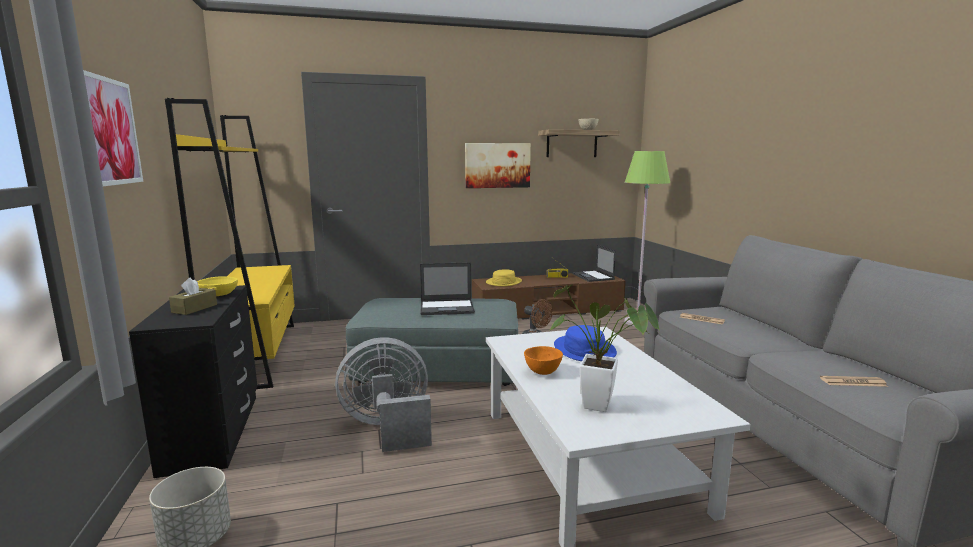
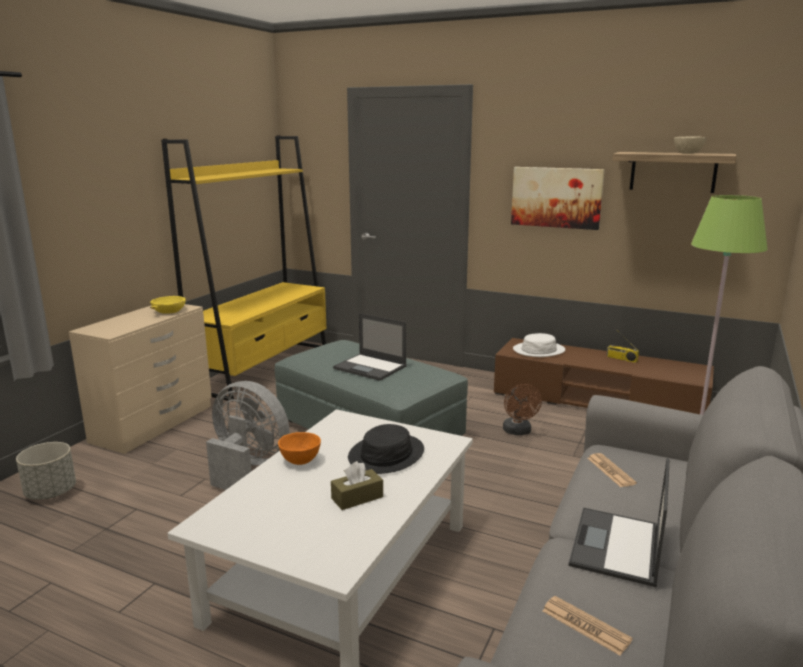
camera: 40 degrees right, 5 degrees up
picture [83,70,143,186] -> none
black dresser [129,285,257,478] -> beige dresser [69,304,212,454]
brown tissue box [169,278,217,315] -> brown tissue box moved to [331,461,383,510]
yellow hat [486,269,522,286] -> white hat [513,333,565,357]
potted plant [550,284,660,412] -> none
blue hat [554,325,617,361] -> black hat [348,424,424,474]
laptop [572,245,616,282] -> laptop moved to [569,458,669,588]

